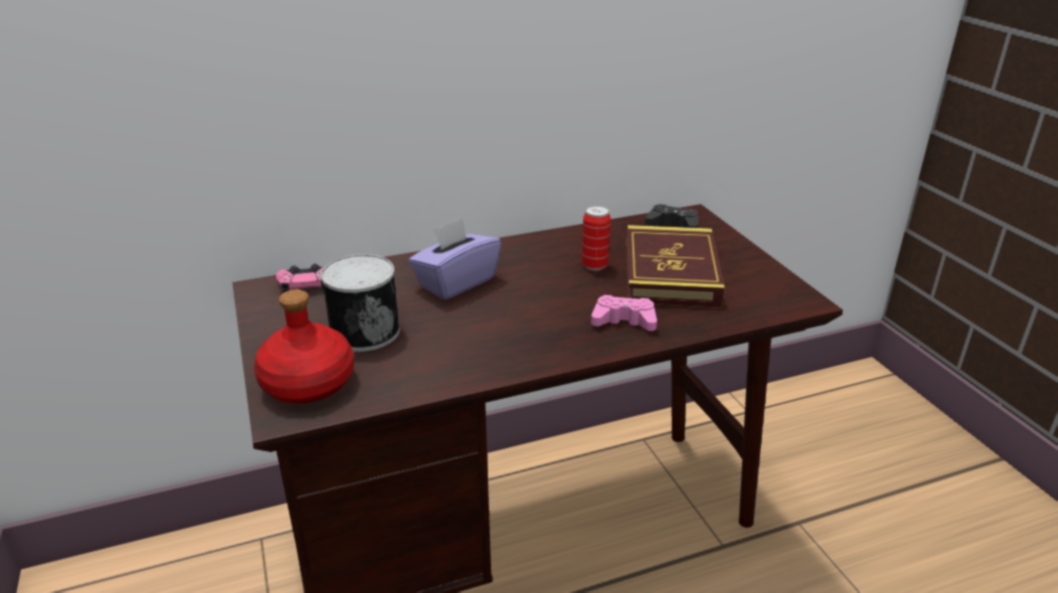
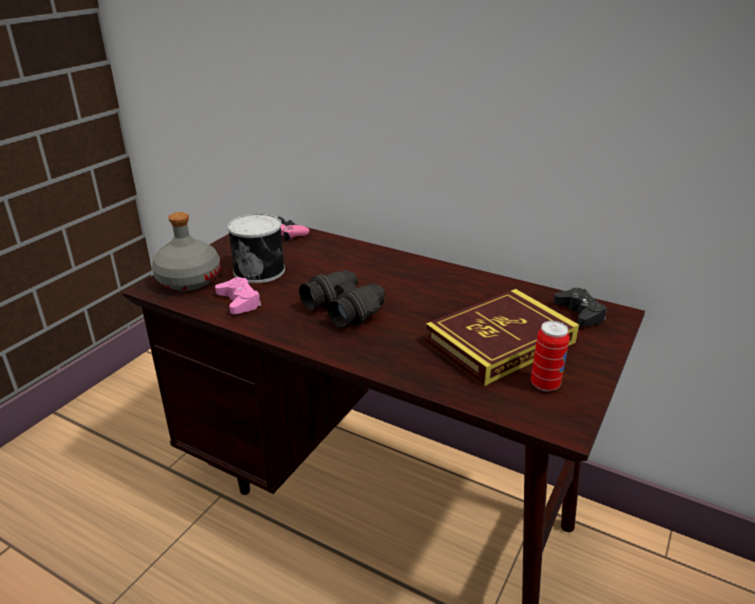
camera: 50 degrees right, 0 degrees up
red bottle [254,289,354,403] -> grey bottle [152,212,221,291]
purple tissue box [409,218,501,300] -> none
can [582,205,611,271] -> can moved to [531,321,569,392]
pink game controller [591,295,657,331] -> pink game controller moved to [215,277,261,314]
none -> black binoculars [299,270,385,328]

